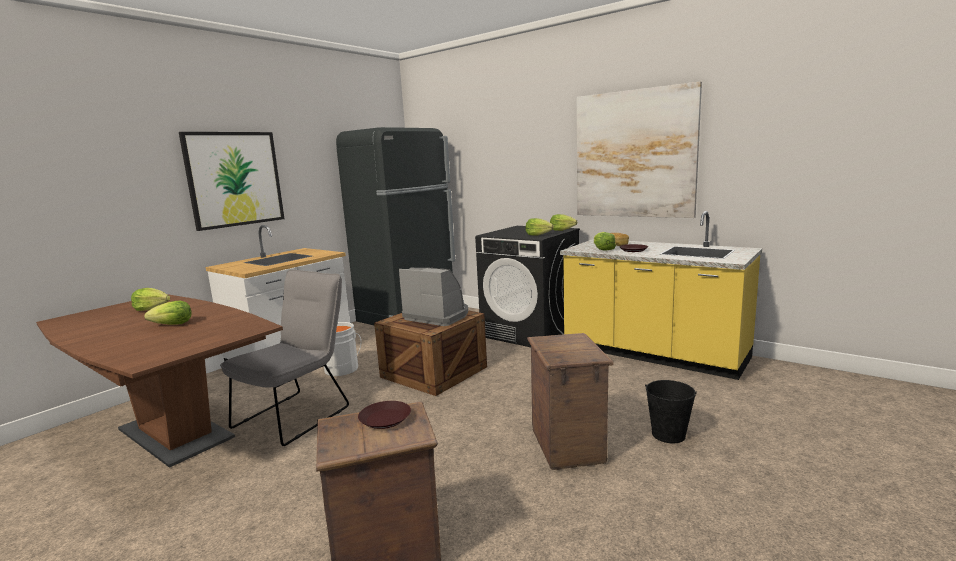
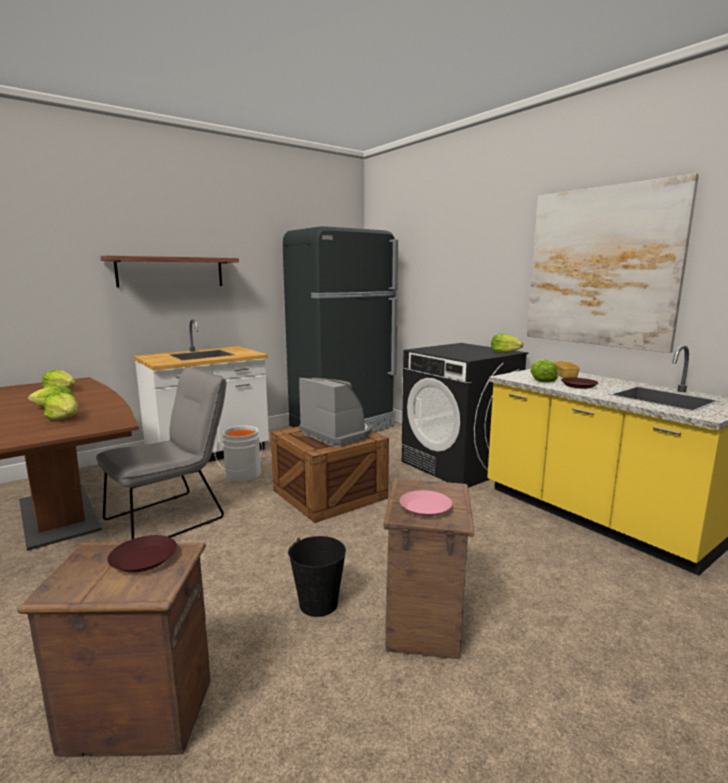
camera: 15 degrees right, 0 degrees up
picture [179,132,284,231] -> shelf [100,255,239,287]
lettuce [526,218,554,236] -> lettuce moved to [44,393,78,420]
black bucket [645,380,697,443] -> black bucket moved to [288,536,346,617]
none -> pink plate [400,490,452,517]

